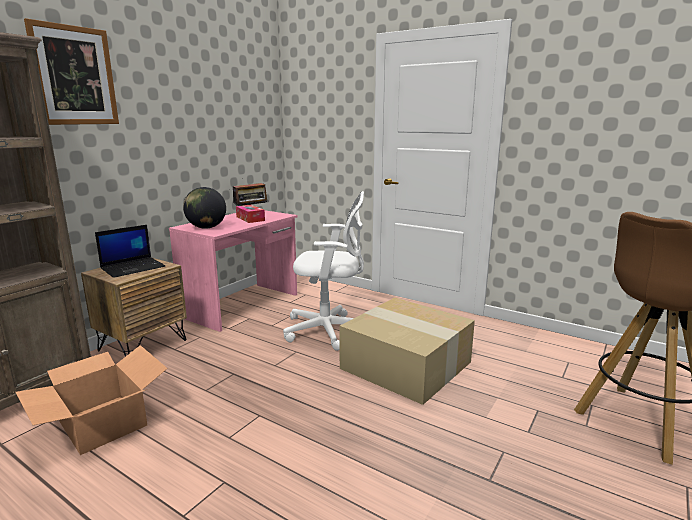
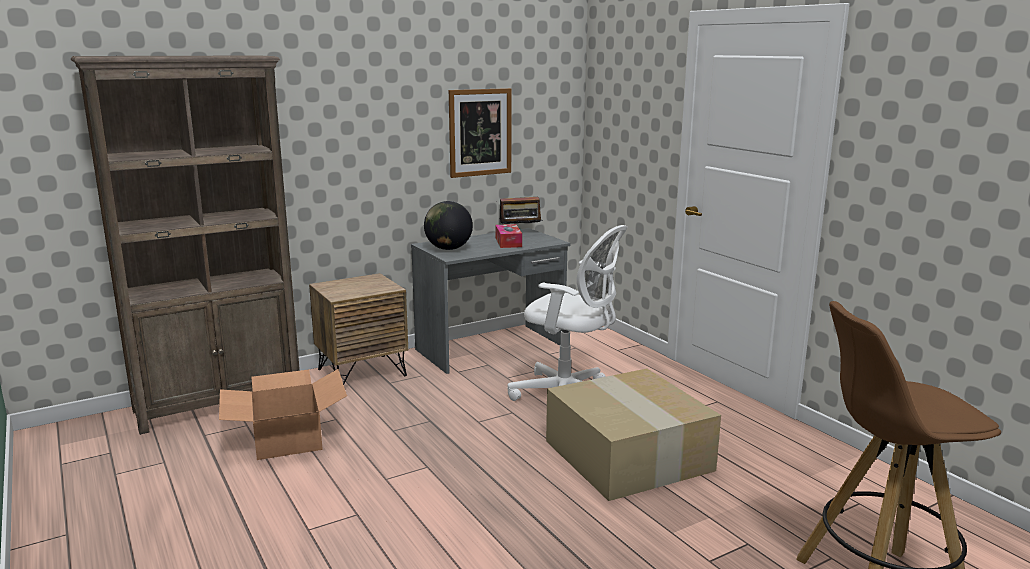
camera: 25 degrees right, 0 degrees up
picture [24,18,119,125] -> picture moved to [449,88,512,178]
laptop [95,225,165,278] -> none
pink desk [169,210,298,332] -> grey desk [411,228,570,374]

